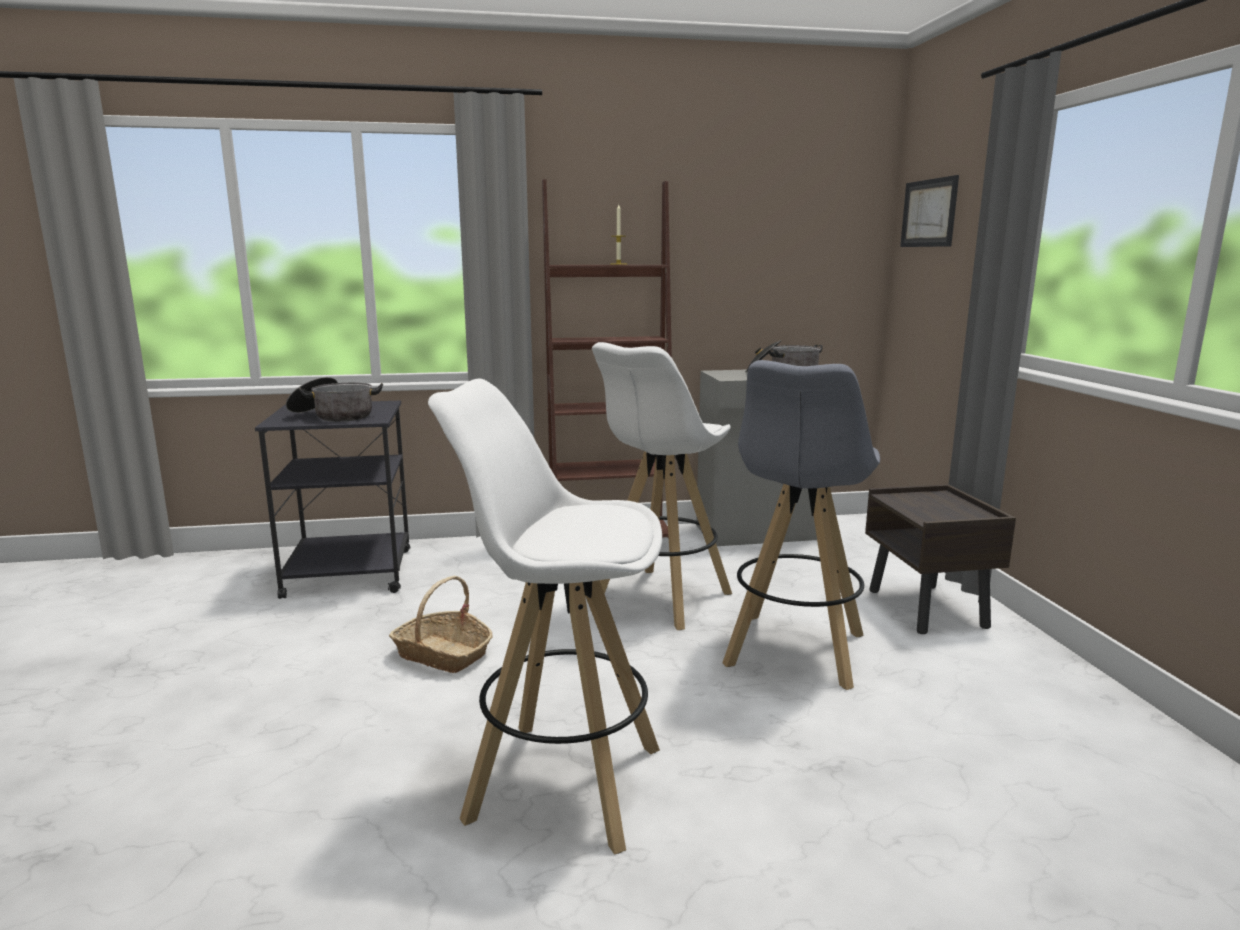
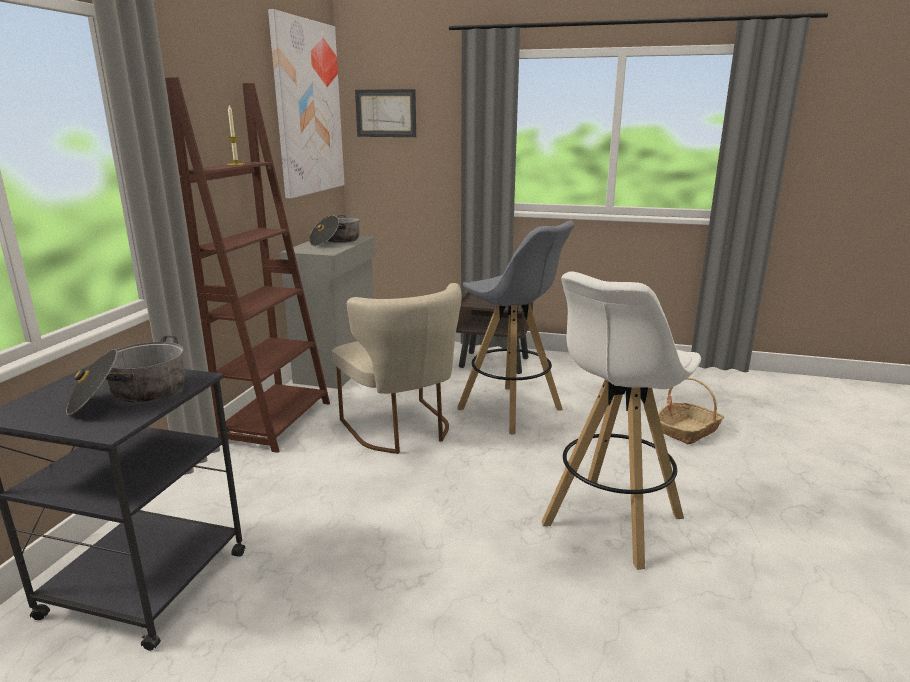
camera: 65 degrees left, 5 degrees up
basket [389,576,493,673] -> basket moved to [658,377,724,444]
white stool [592,342,732,630] -> beige chair [332,283,462,454]
none -> picture [268,9,345,199]

